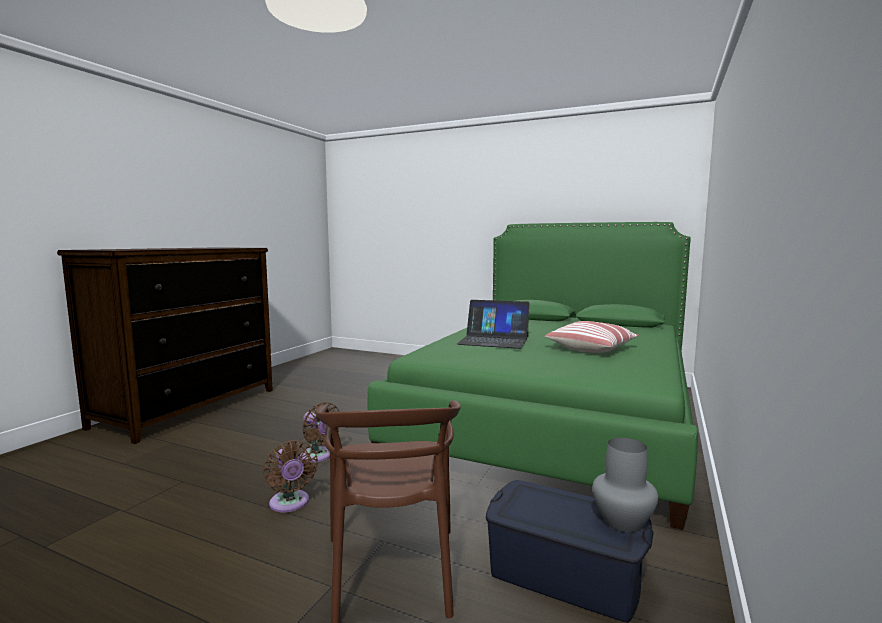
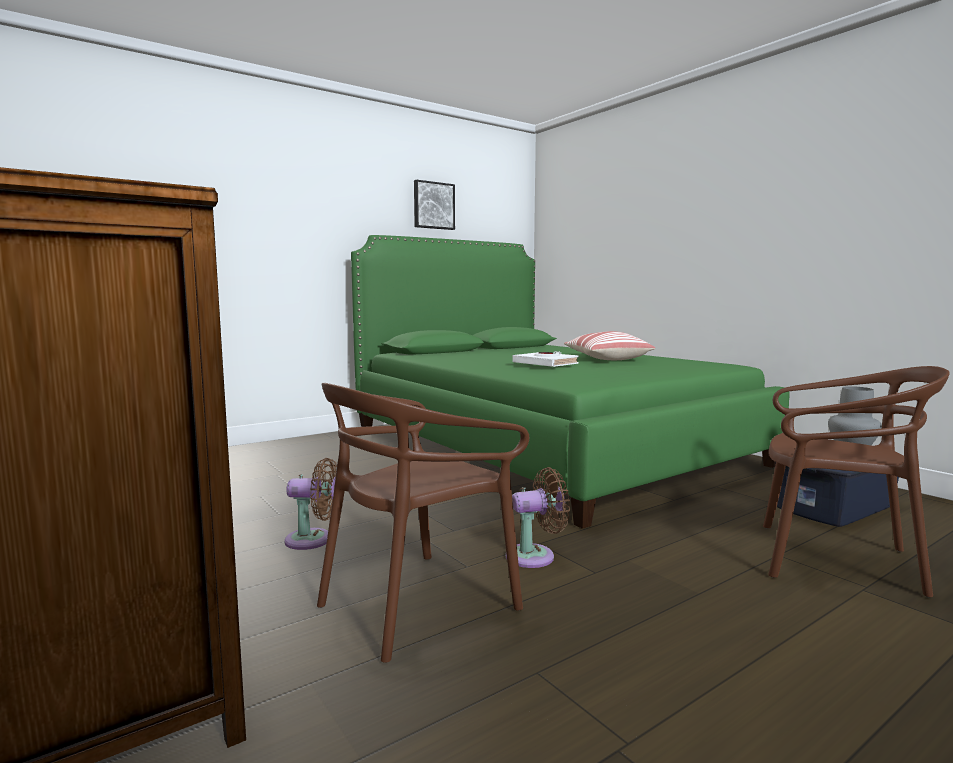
camera: 60 degrees left, 0 degrees up
brown fan [262,440,318,512] -> brown fan moved to [284,458,337,550]
laptop [457,300,530,349] -> white book [513,351,579,367]
none -> brown chair [317,383,529,663]
none -> picture [414,180,455,230]

